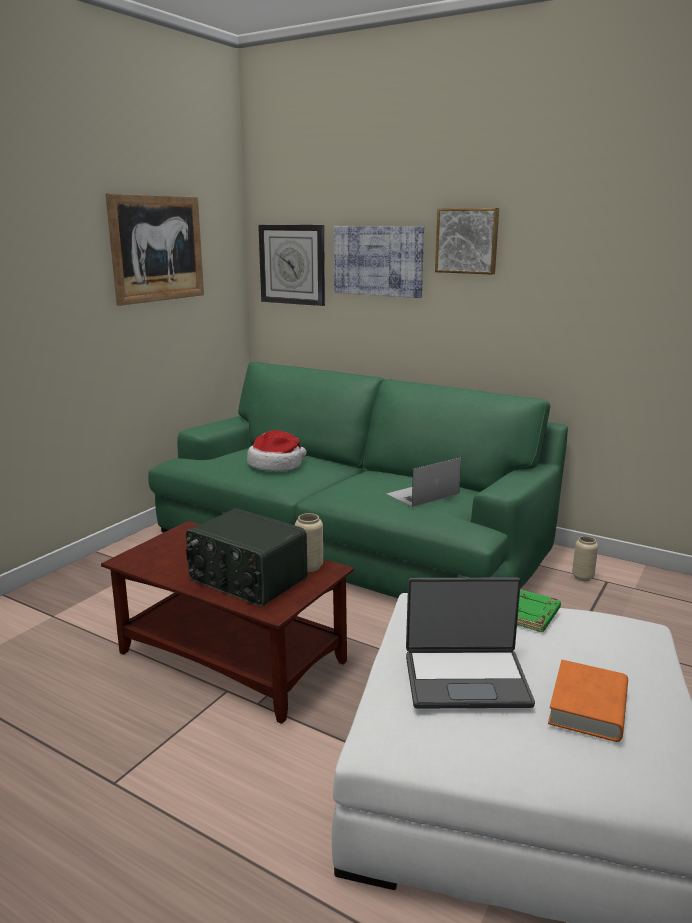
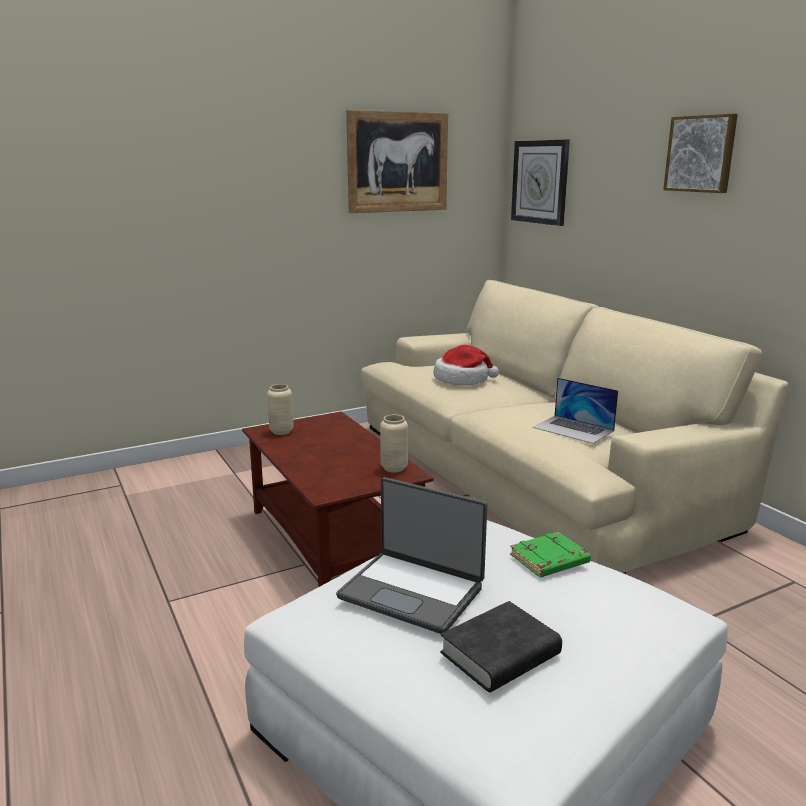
camera: 30 degrees right, 0 degrees up
green sofa [148,362,568,598] -> beige sofa [361,280,788,574]
radio [186,508,307,607] -> none
picture [334,226,424,298] -> none
laptop [386,457,461,507] -> laptop turned 135 degrees counterclockwise [533,378,618,444]
orange book [548,660,628,742] -> black book [440,601,562,692]
beige vase [572,536,598,581] -> beige vase moved to [267,384,294,435]

